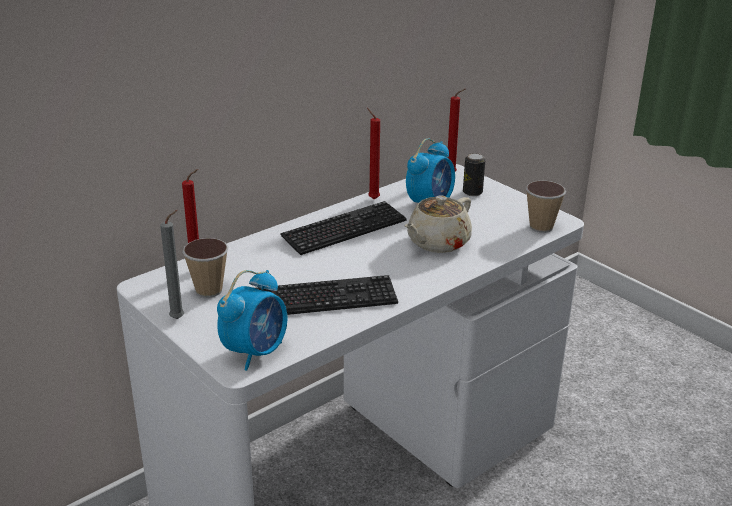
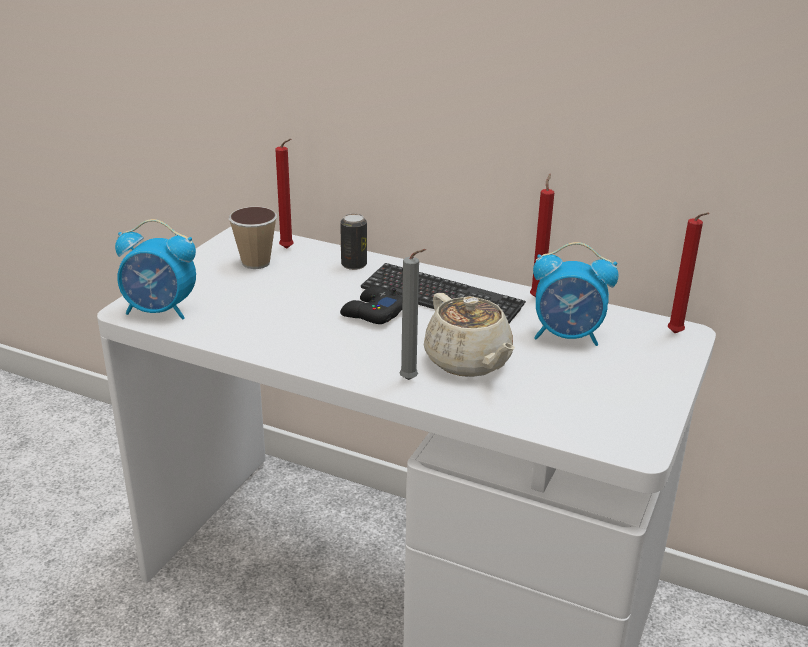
camera: 65 degrees right, 0 degrees up
grey candle [160,210,184,319] -> grey candle moved to [400,249,426,380]
keyboard [256,275,398,315] -> none
beige teapot [404,195,472,253] -> beige teapot turned 135 degrees counterclockwise [424,293,515,377]
can [463,153,485,196] -> can moved to [340,214,367,270]
cup [526,181,566,233] -> none
none -> black game controller [340,286,402,324]

